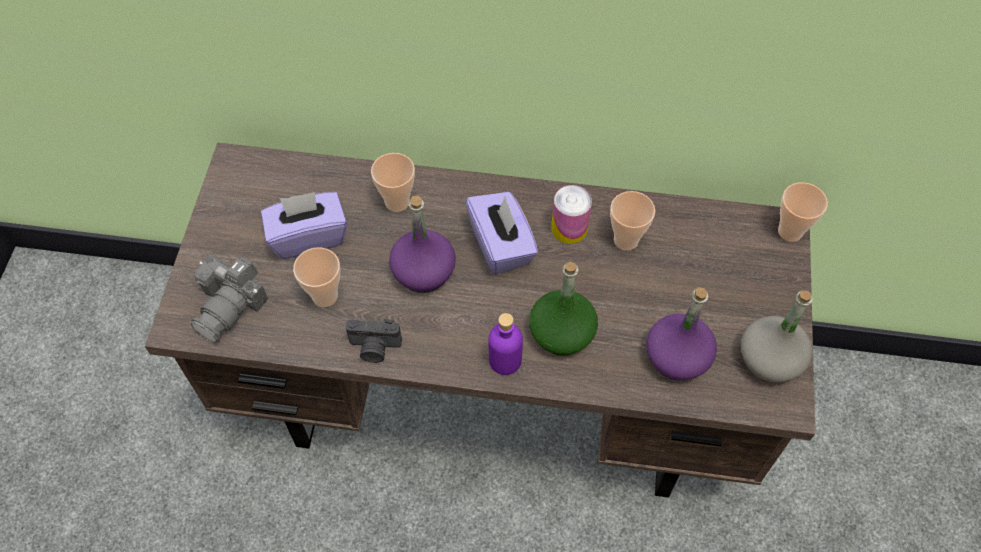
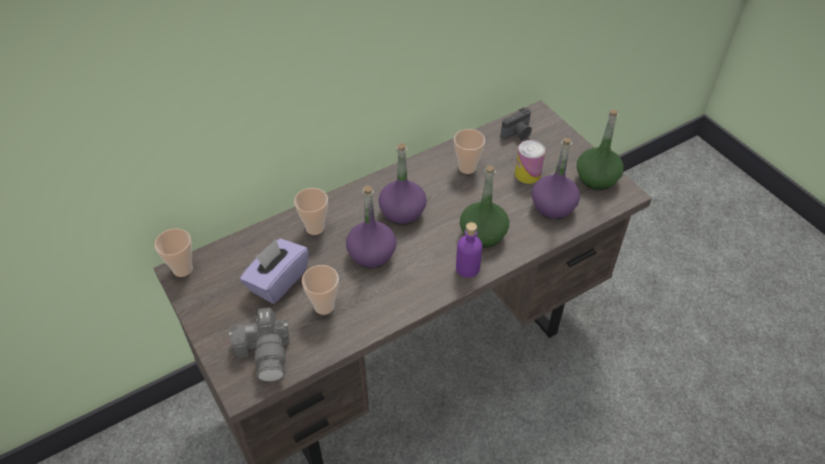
camera: 40 degrees left, 10 degrees down
camera [346,319,402,363] -> camera moved to [501,107,532,140]
purple tissue box [465,192,538,275] -> purple bottle [378,143,427,225]
can [551,185,592,244] -> can moved to [515,140,546,184]
grey bottle [741,290,812,383] -> green bottle [577,110,624,190]
cup [778,182,828,242] -> cup moved to [155,228,193,277]

